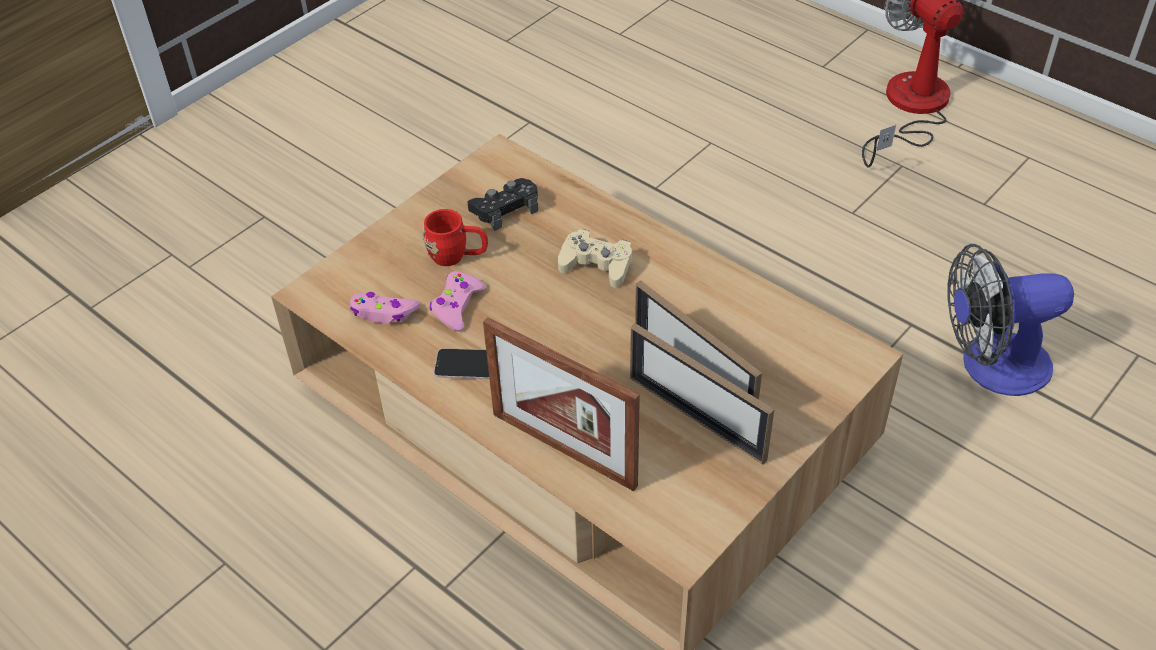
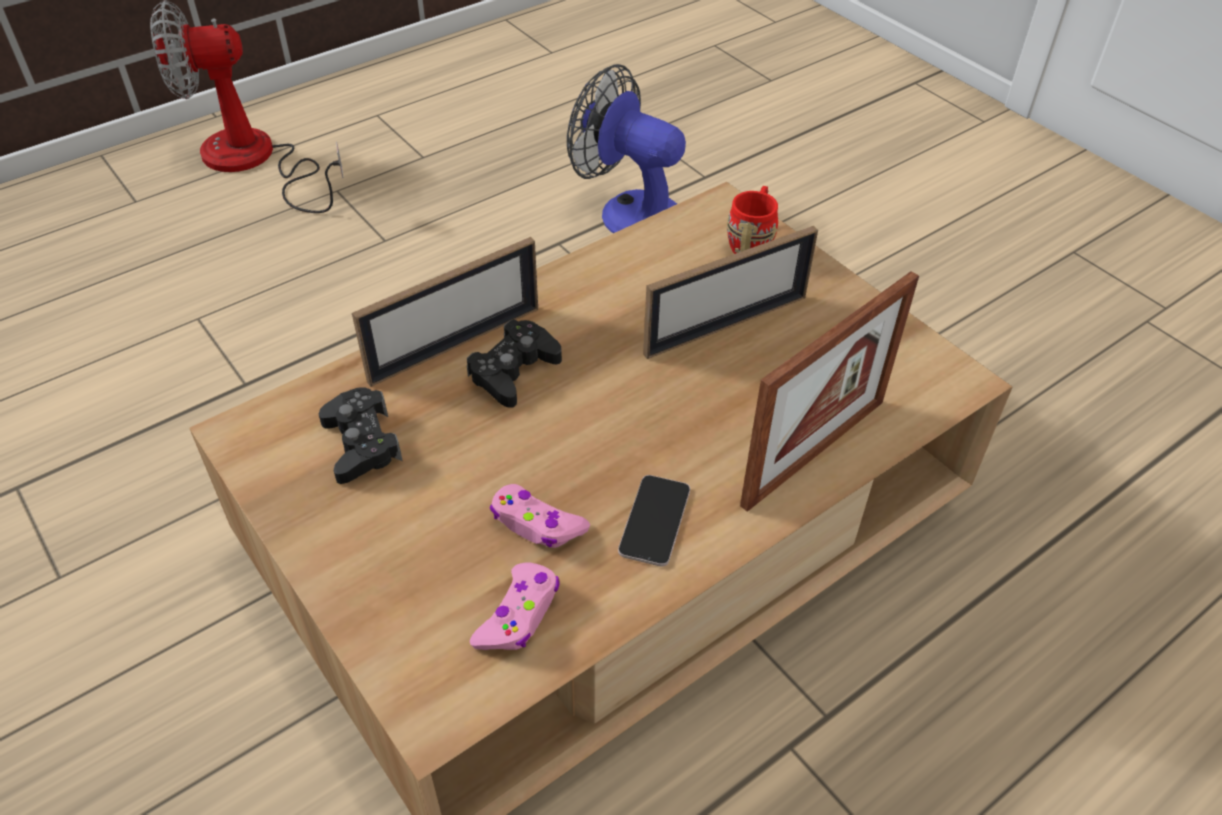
camera: 80 degrees left, 0 degrees up
red mug [422,209,488,266] -> red mug moved to [727,186,778,254]
beige game controller [558,229,632,288] -> black game controller [467,319,562,408]
picture frame [630,323,775,464] -> picture frame moved to [352,237,538,387]
fan [947,244,1074,396] -> fan turned 120 degrees clockwise [567,64,686,233]

